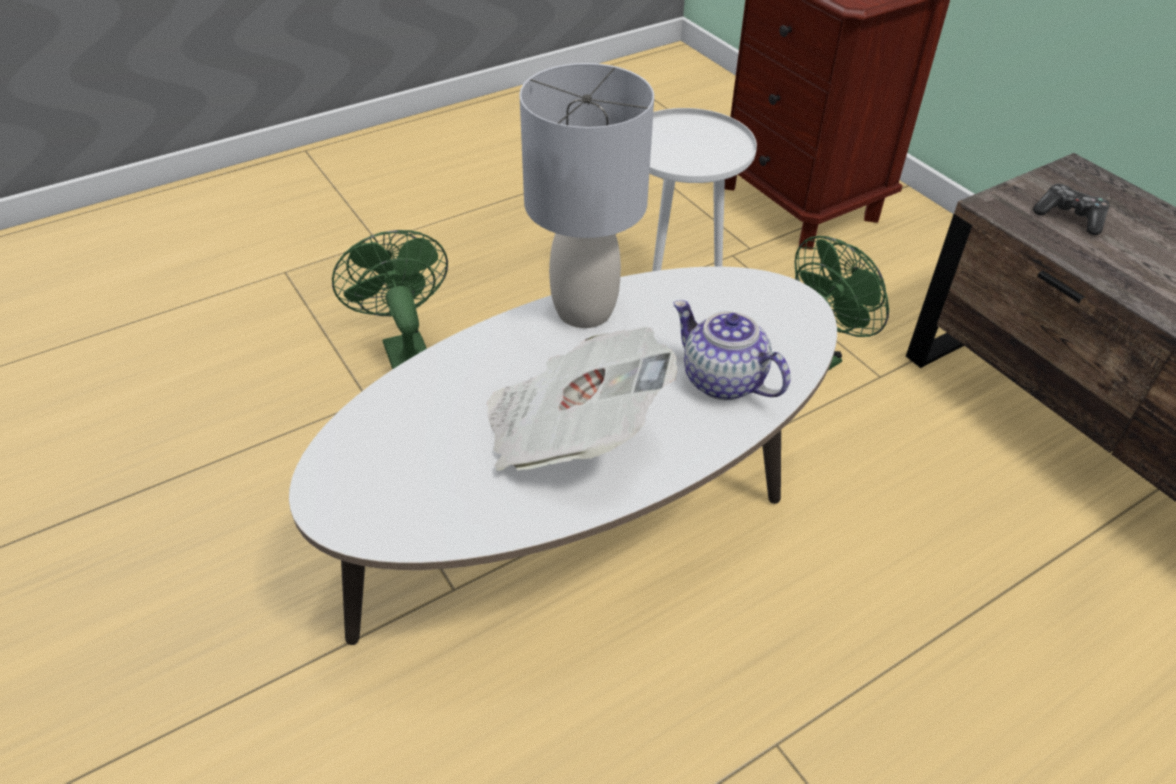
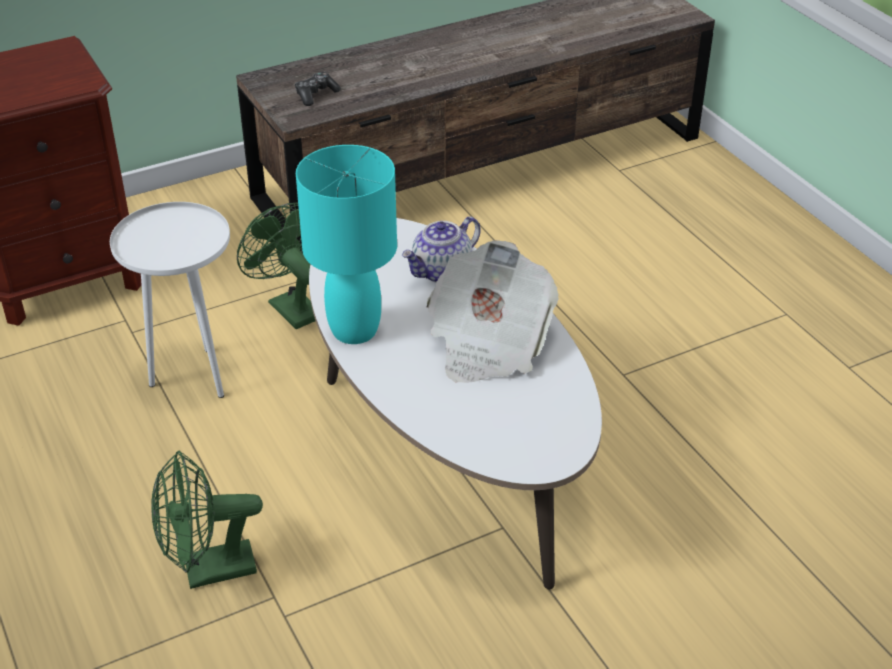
camera: 85 degrees left, 5 degrees down
grey table lamp [519,63,654,328] -> turquoise table lamp [296,145,397,344]

